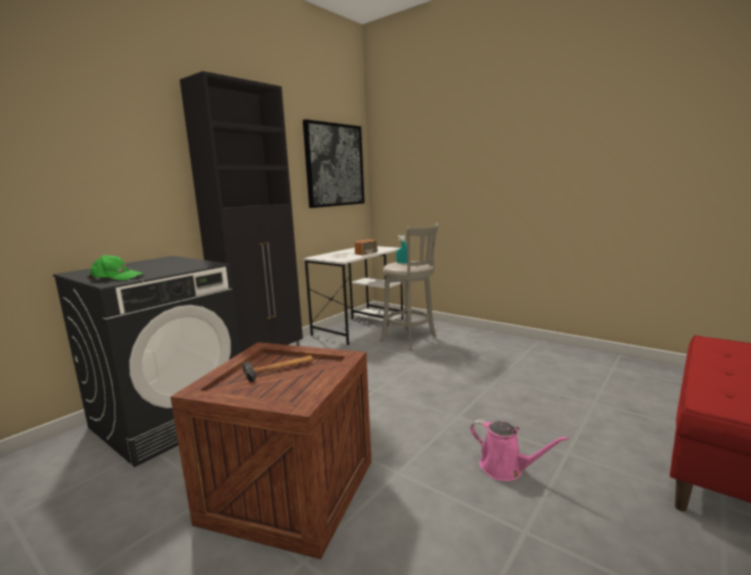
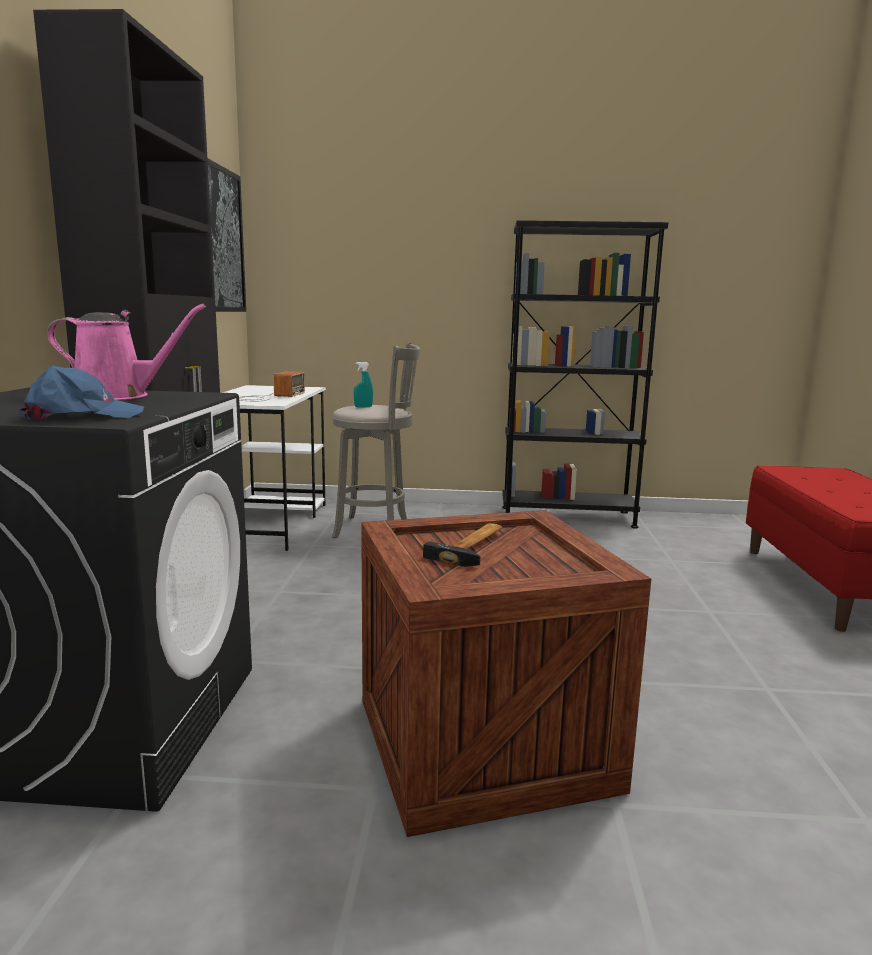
camera: 35 degrees left, 0 degrees up
green cap [86,255,144,280] -> blue cap [19,365,144,420]
pink watering can [470,419,569,481] -> pink watering can moved to [47,304,206,400]
none -> black bookcase [502,220,669,529]

